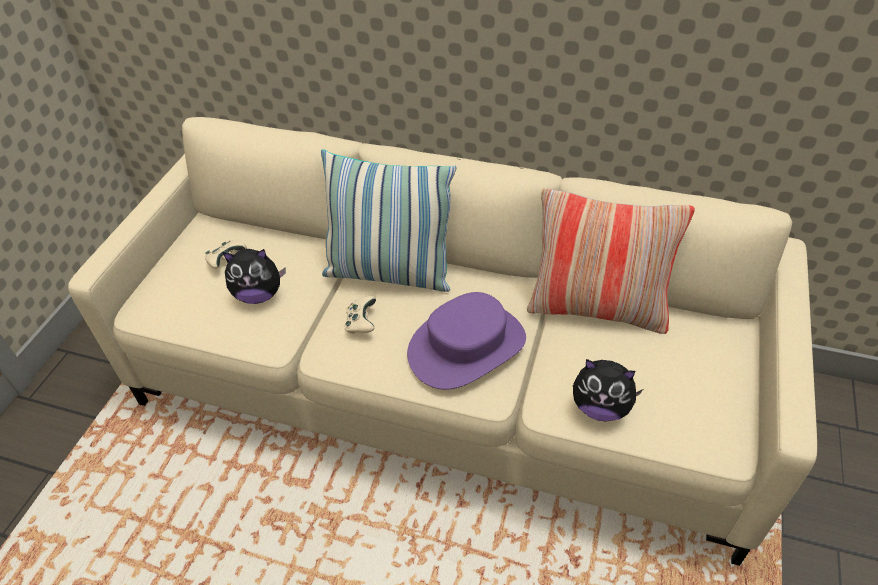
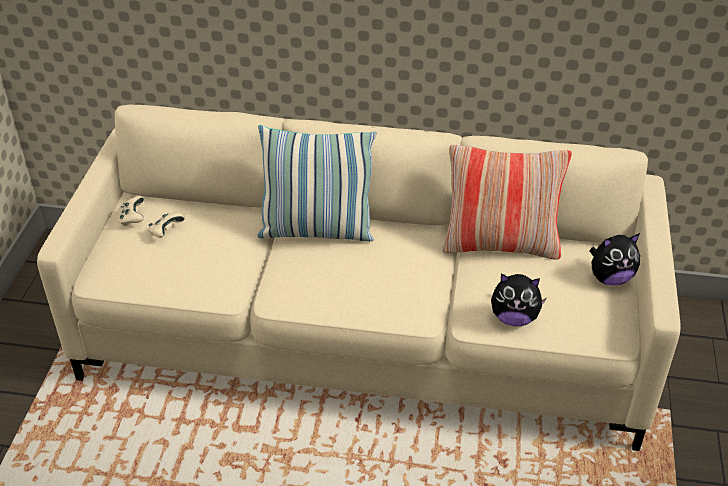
camera: 10 degrees left, 5 degrees down
plush toy [223,249,286,304] -> plush toy moved to [589,233,640,286]
beige game controller [345,296,376,334] -> beige game controller moved to [119,196,144,226]
purple hat [407,292,526,390] -> none

